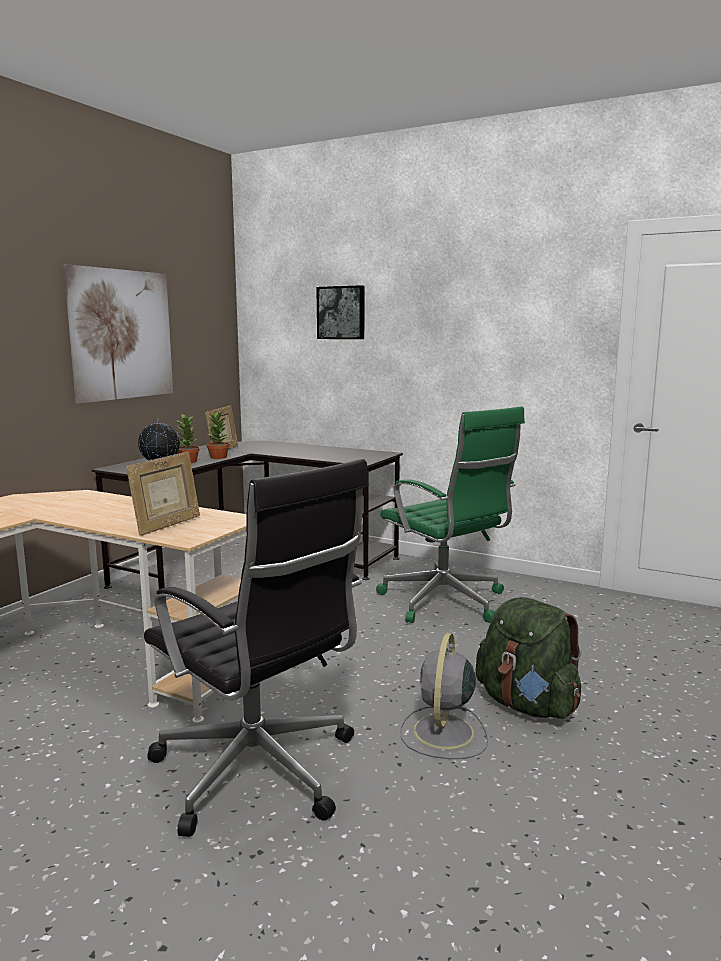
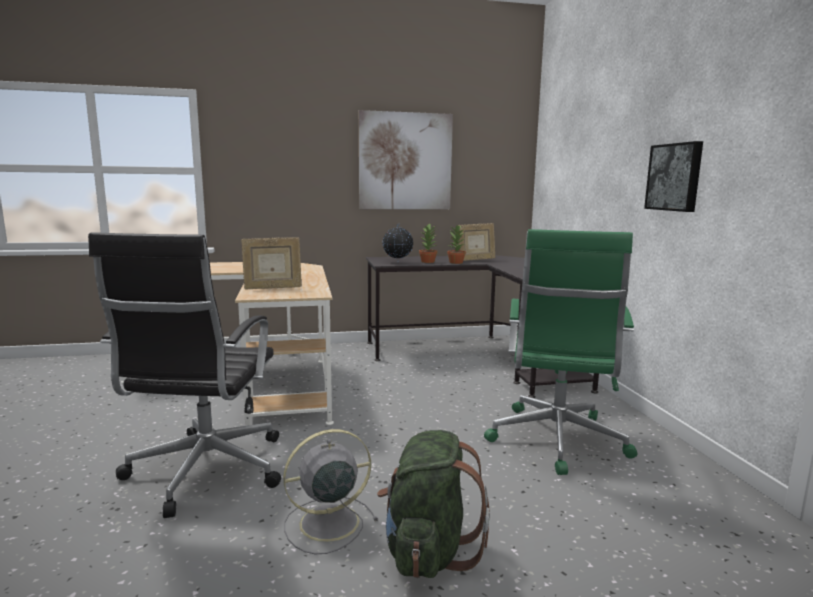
camera: 50 degrees right, 0 degrees up
picture [316,285,364,339] -> picture moved to [644,141,703,212]

